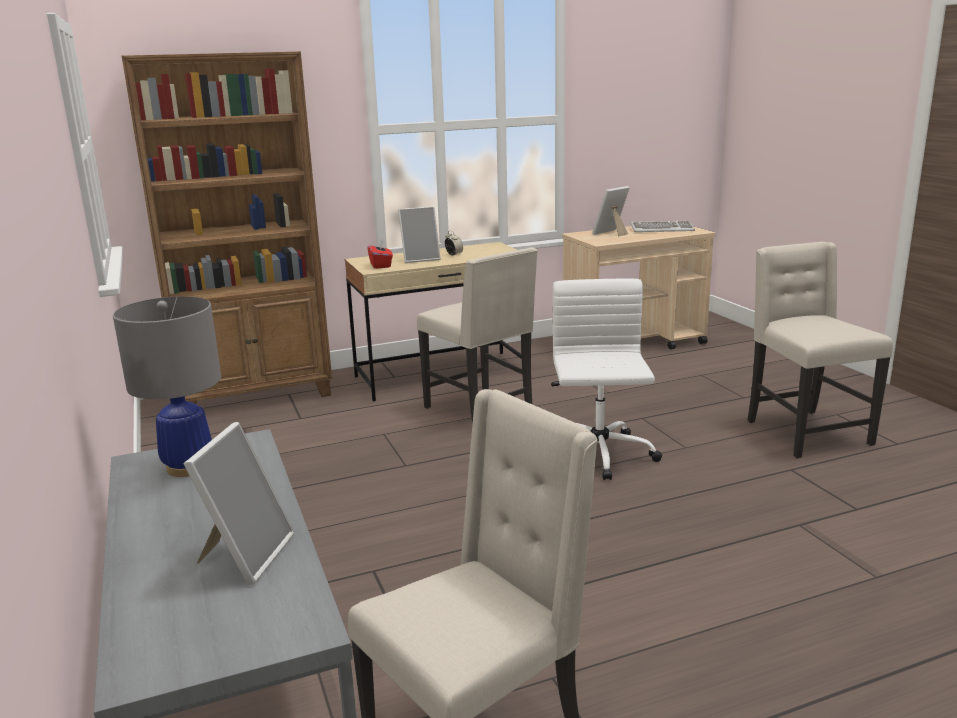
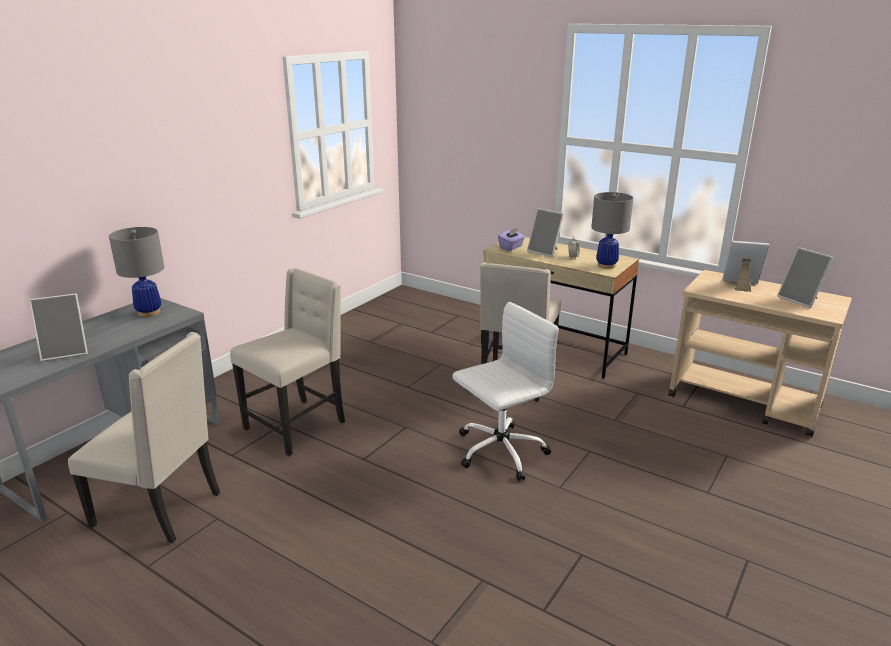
camera: 55 degrees right, 5 degrees up
brown bookcase [122,51,332,404] -> none
red tissue box [367,240,393,269] -> purple tissue box [498,228,525,251]
keyboard [630,221,695,232] -> picture frame [777,247,834,308]
beige chair [748,242,893,458] -> beige chair moved to [230,268,345,456]
none -> grey table lamp [591,192,633,269]

